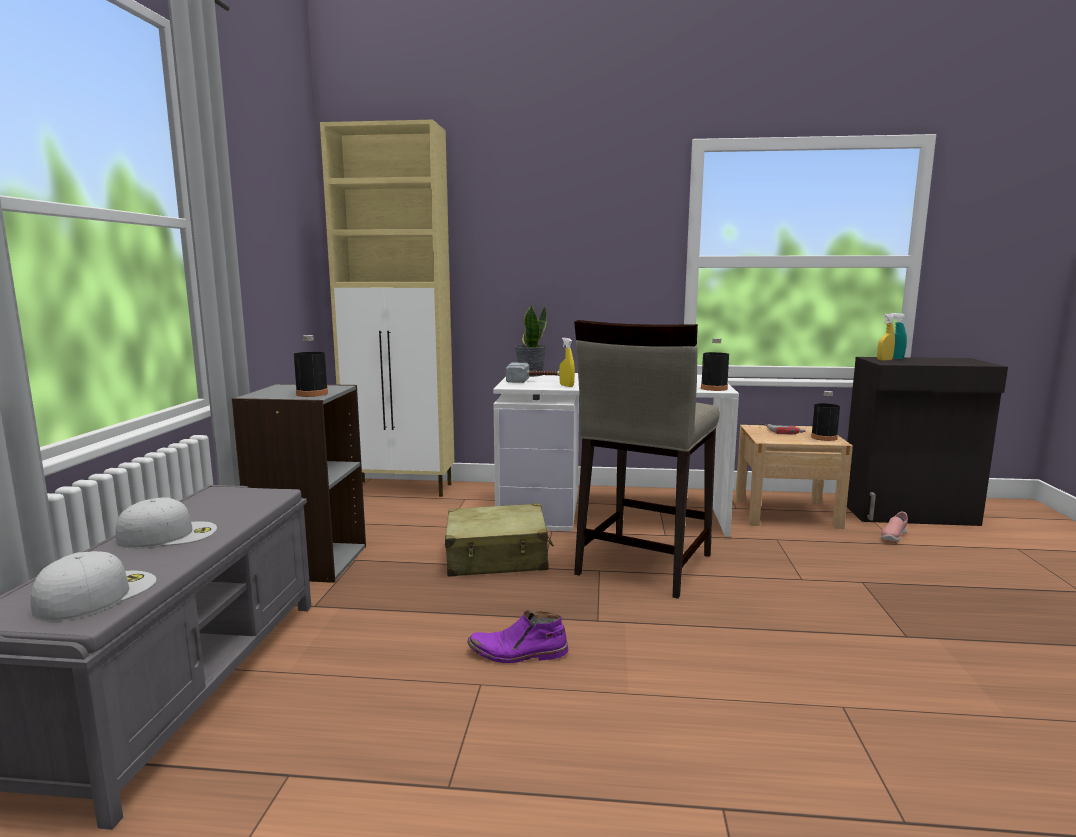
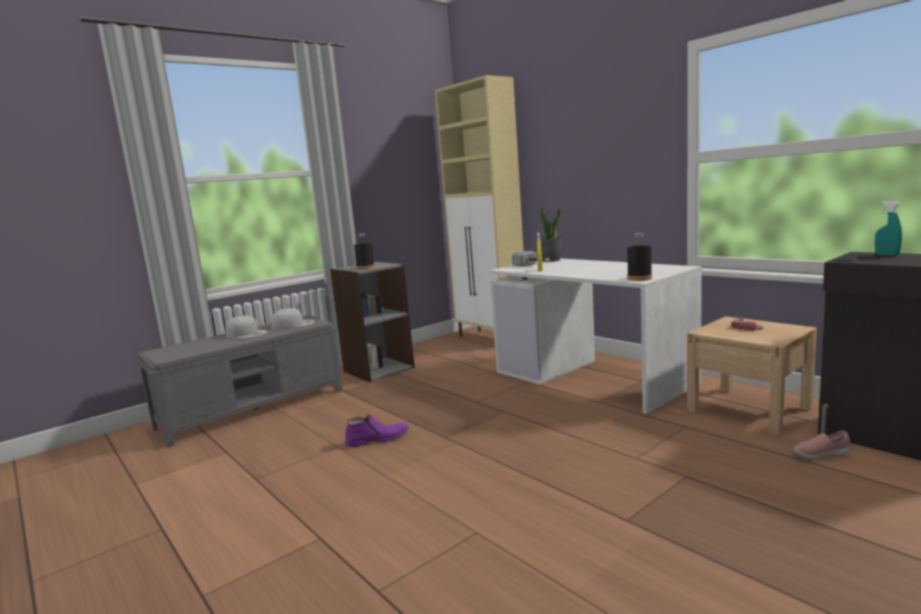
camera: 45 degrees right, 0 degrees up
white cap [31,551,157,622] -> white cap moved to [271,308,314,330]
beige suitcase [445,503,554,577] -> none
purple boot [468,610,568,663] -> purple boot turned 120 degrees clockwise [345,414,409,447]
beige stool [574,320,720,599] -> none
black bottle [811,391,840,441] -> none
yellow spray bottle [877,314,895,361] -> none

